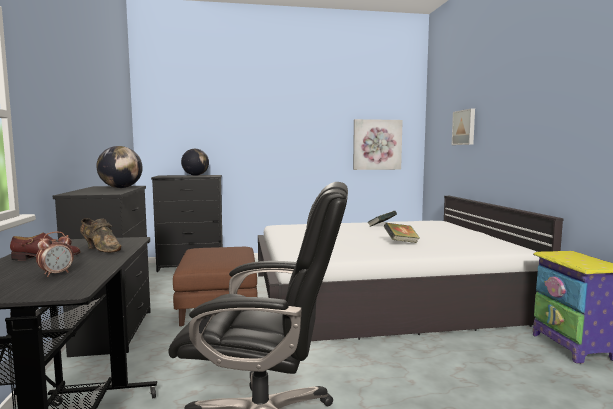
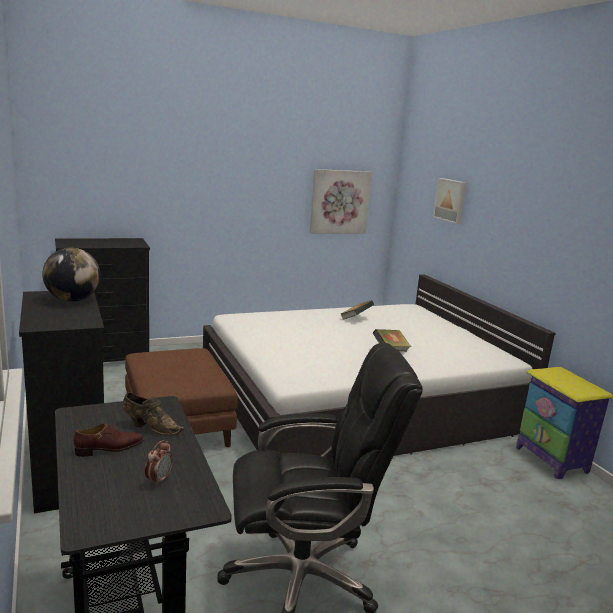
camera: 15 degrees left, 10 degrees up
globe [181,149,209,176] -> none

